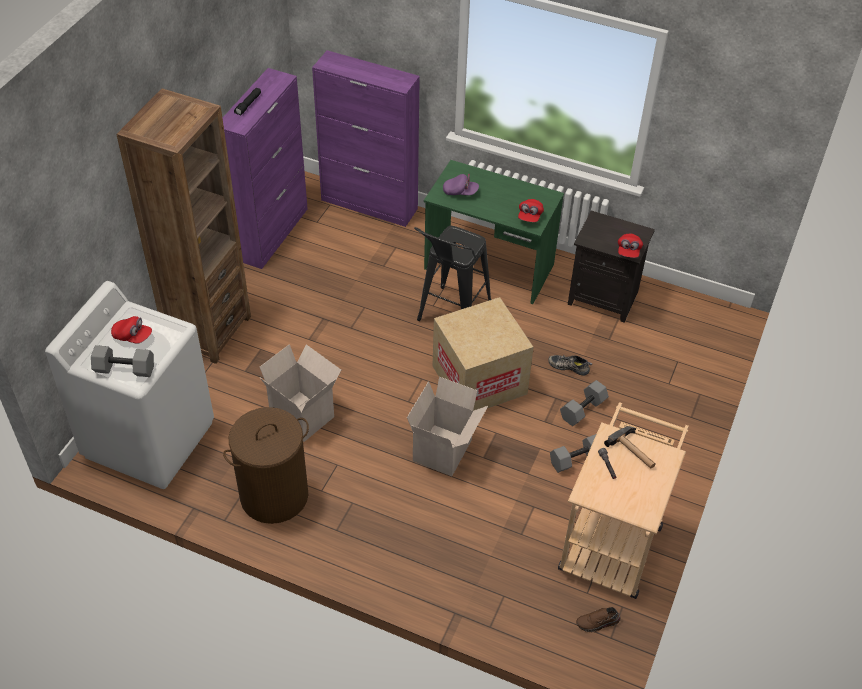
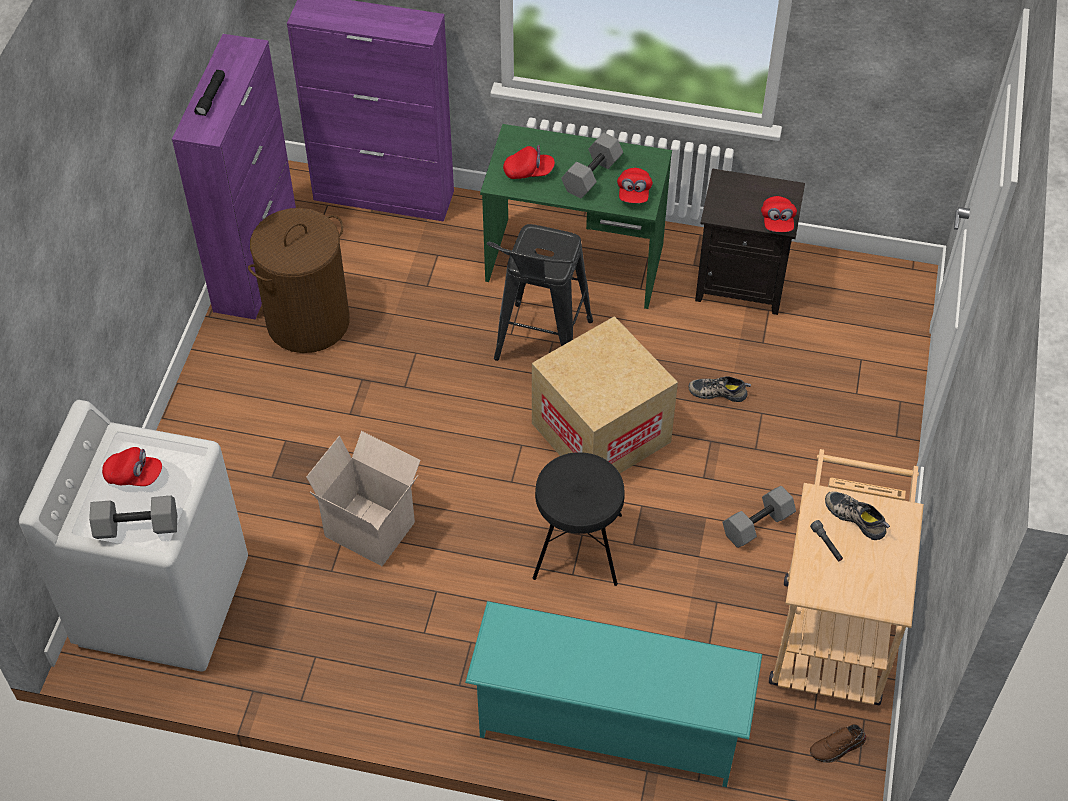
camera: 10 degrees left, 5 degrees up
brown bookcase [116,88,251,364] -> none
brown laundry basket [223,407,309,524] -> brown laundry basket moved to [248,208,350,353]
cardboard box [407,377,488,476] -> black stool [532,452,625,586]
purple cap [443,174,479,195] -> red cap [503,145,555,179]
grey dumbbell [560,380,609,426] -> grey dumbbell moved to [561,132,623,198]
hammer [604,426,656,469] -> shoe [825,491,890,540]
none -> turquoise shoe rack [465,601,762,787]

